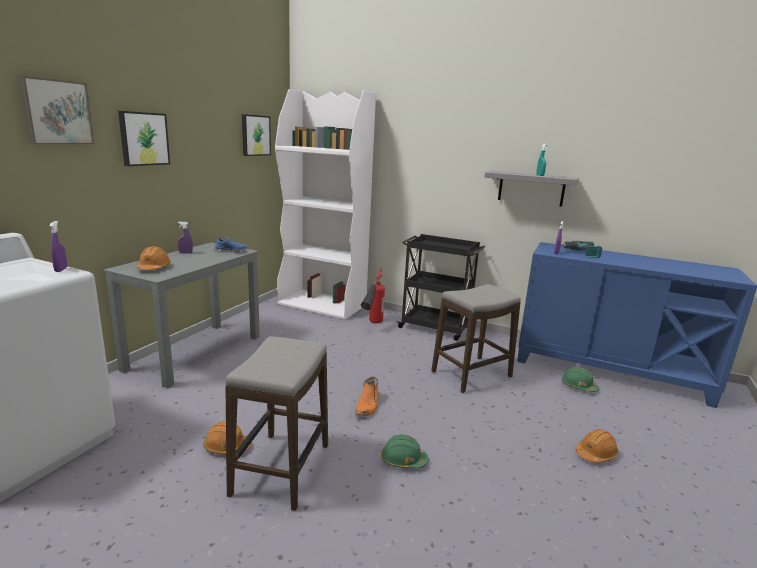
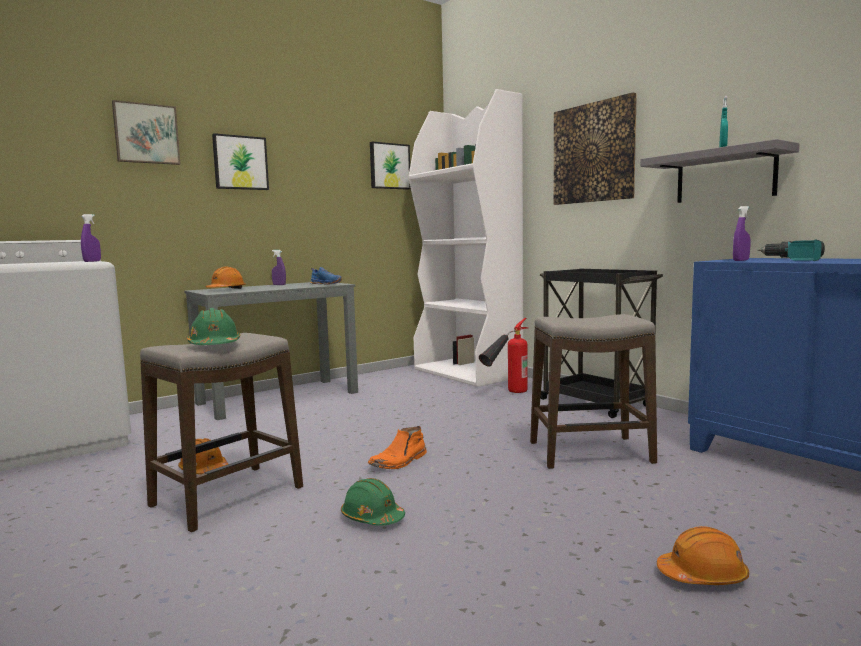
camera: 30 degrees right, 10 degrees down
green hard hat [561,367,599,392] -> green hard hat moved to [187,308,240,345]
none -> picture [554,92,637,205]

